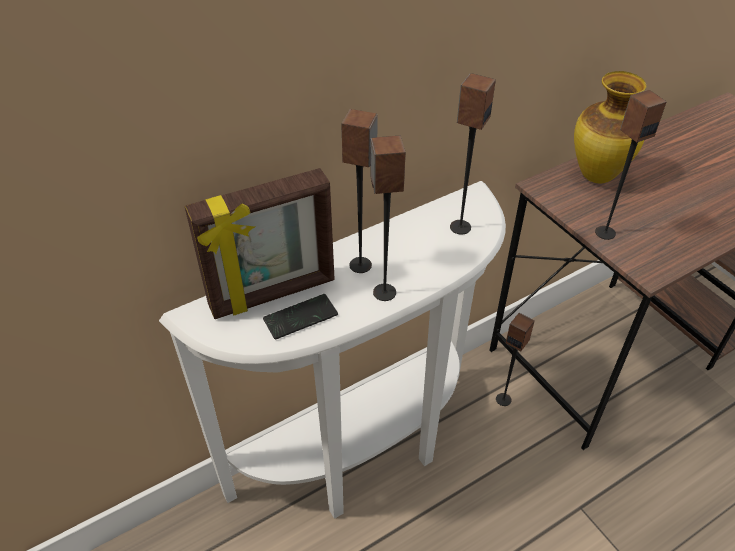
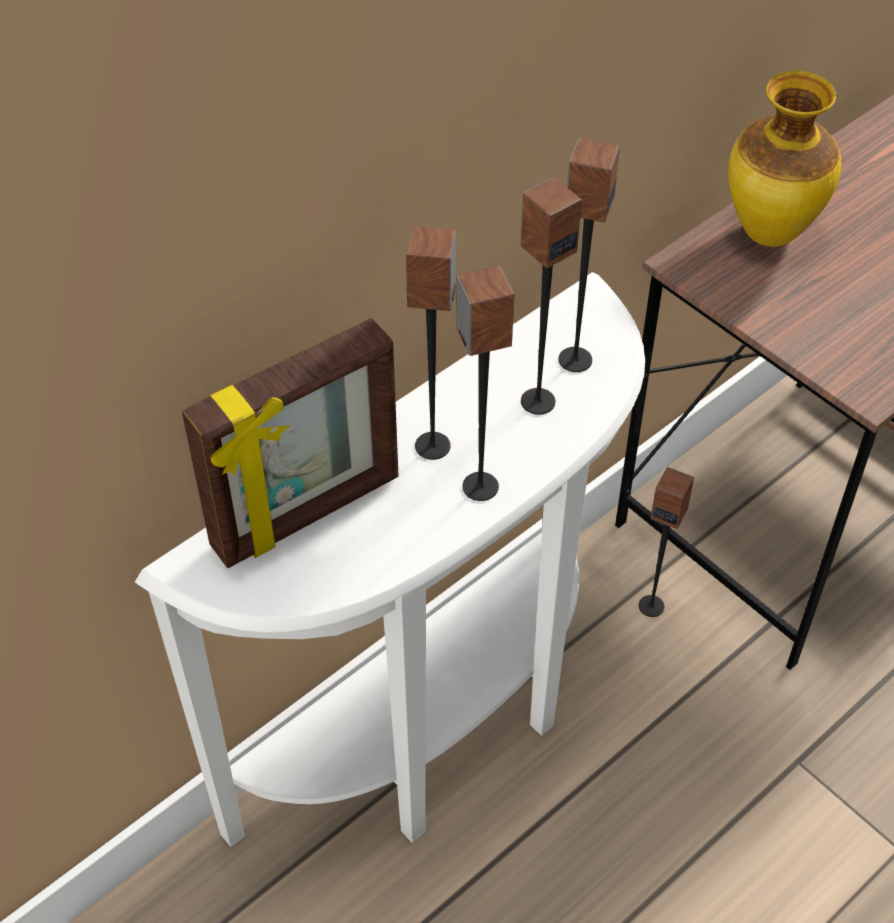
camera: 10 degrees left, 5 degrees up
phone [263,294,338,339] -> none
speaker [595,90,667,240] -> speaker moved to [520,177,582,415]

